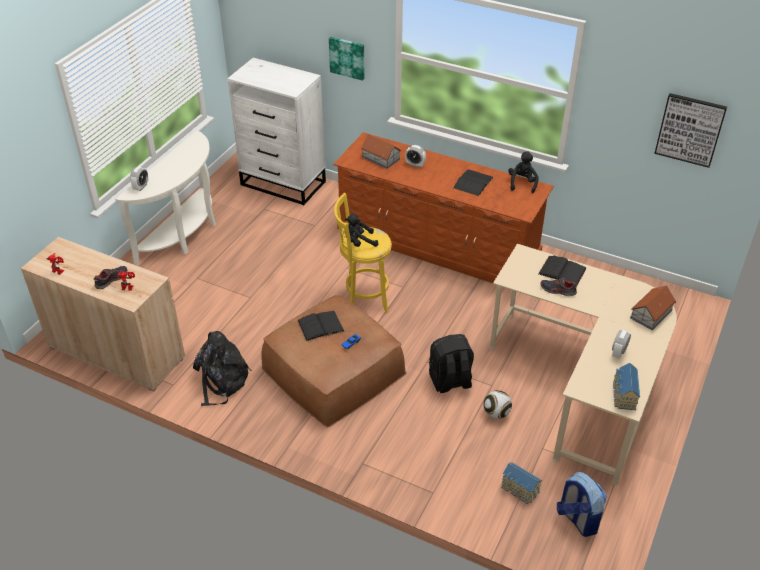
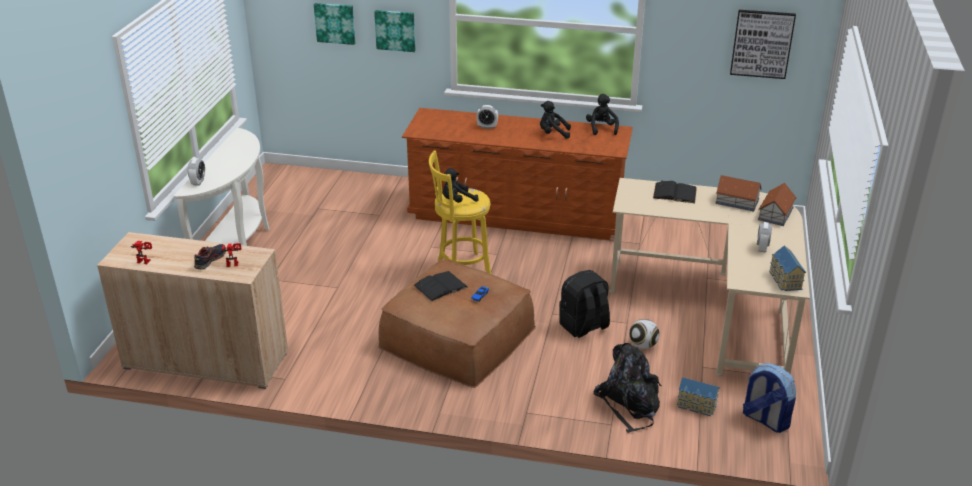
camera: 15 degrees left, 10 degrees down
black backpack [193,331,252,406] -> black backpack moved to [594,343,662,433]
white dresser [227,58,326,205] -> none
toy house [361,134,401,169] -> toy house moved to [715,175,762,212]
black book [453,169,494,196] -> black plush toy [540,101,571,139]
shoe [540,278,577,296] -> none
none -> picture [314,3,355,45]

